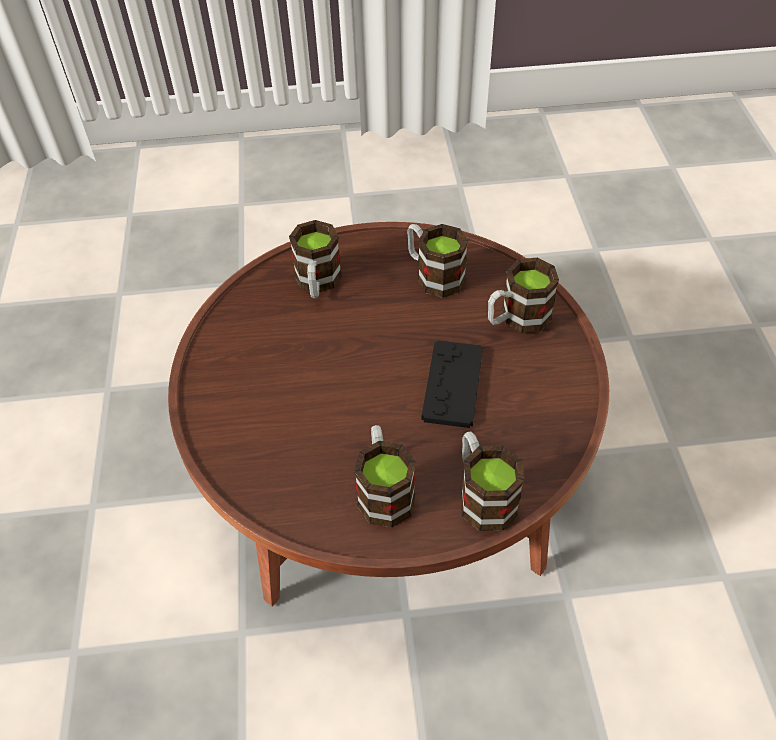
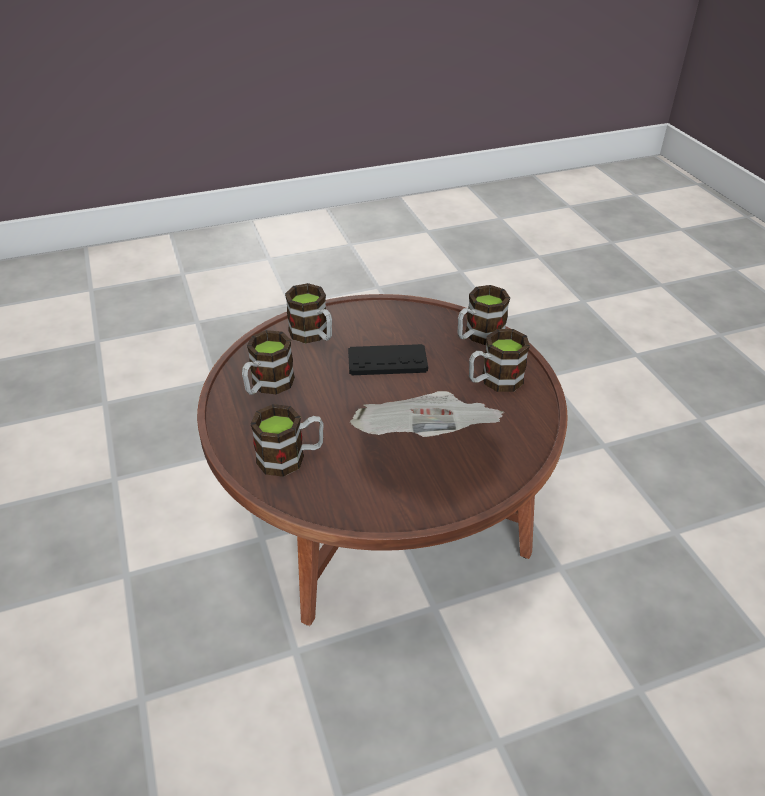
camera: 105 degrees left, 10 degrees down
none -> newspaper [350,391,504,437]

